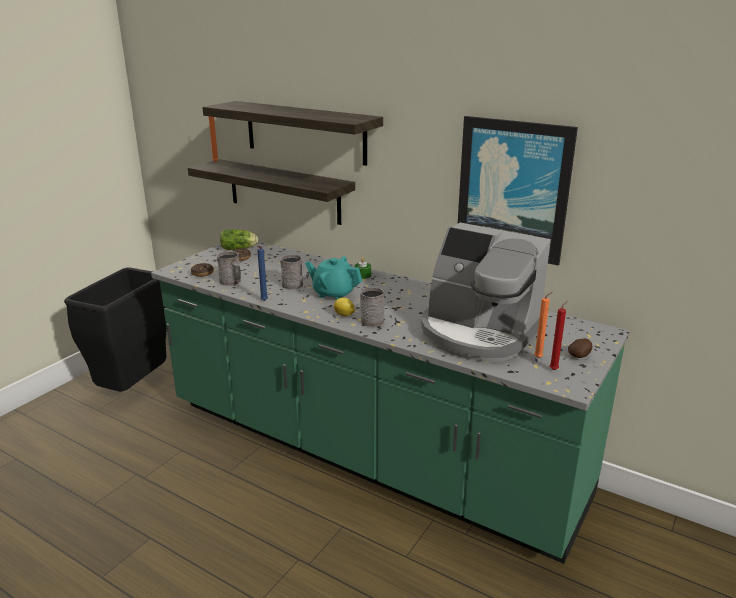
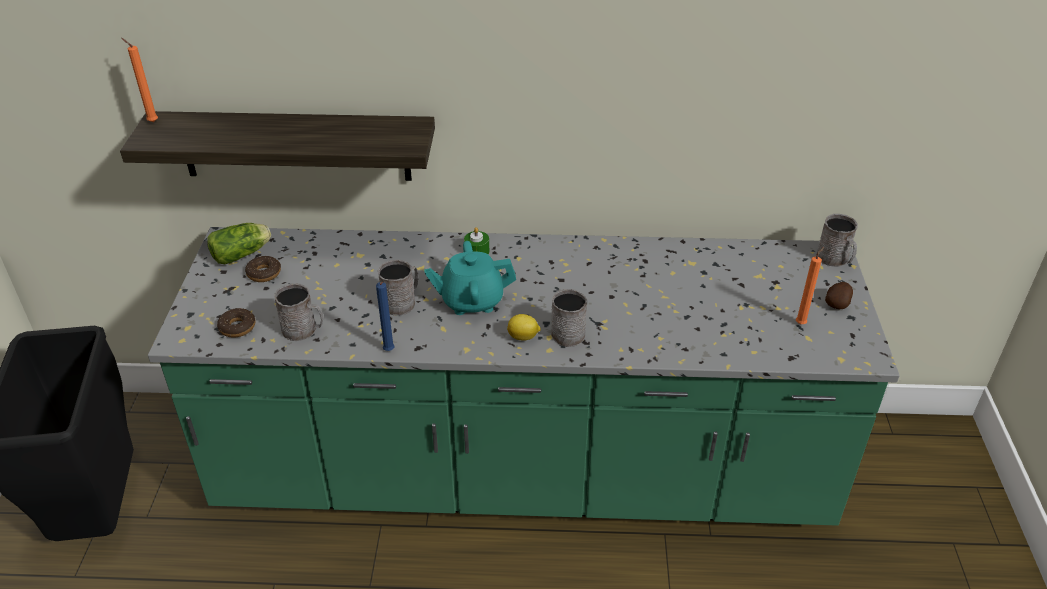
camera: 30 degrees left, 15 degrees up
shelf [202,101,383,166] -> none
coffee machine [421,222,551,362] -> none
picture [458,116,578,265] -> none
red candle [550,301,568,370] -> none
none -> grey mug [817,214,858,267]

